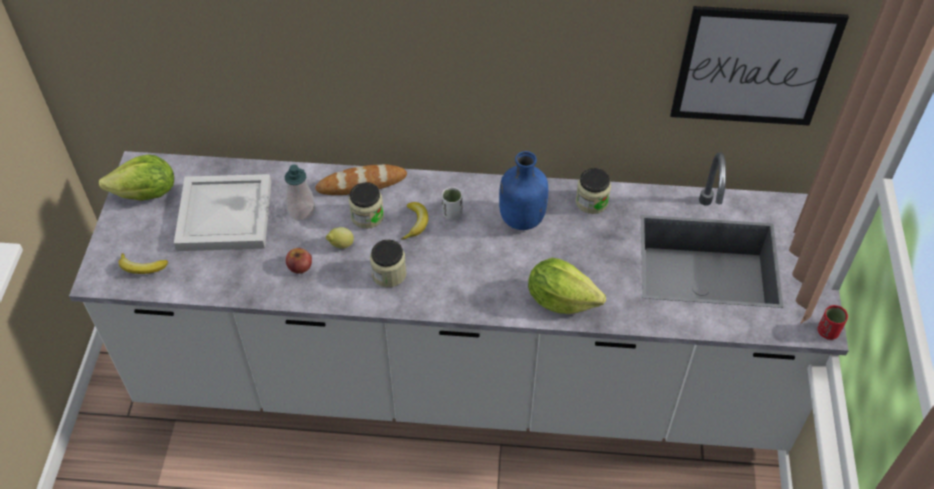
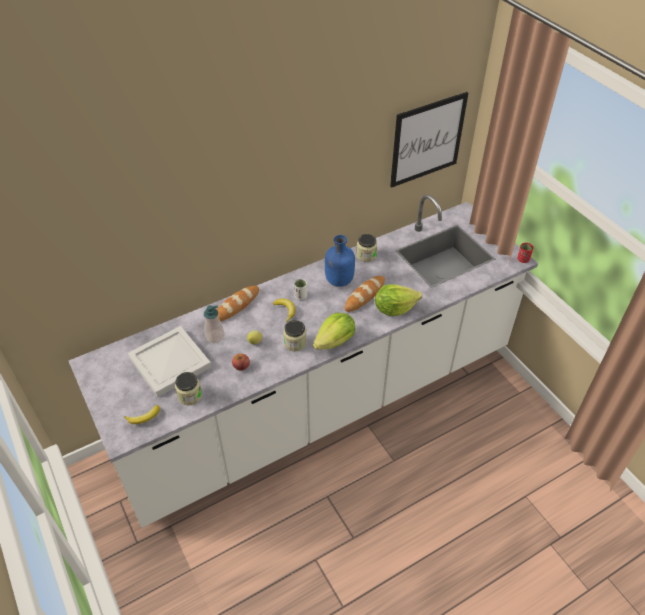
camera: 35 degrees left, 5 degrees down
lettuce [99,154,174,201] -> lettuce moved to [313,313,356,350]
jar [349,182,384,229] -> jar moved to [175,372,202,406]
none -> bread [345,276,385,312]

